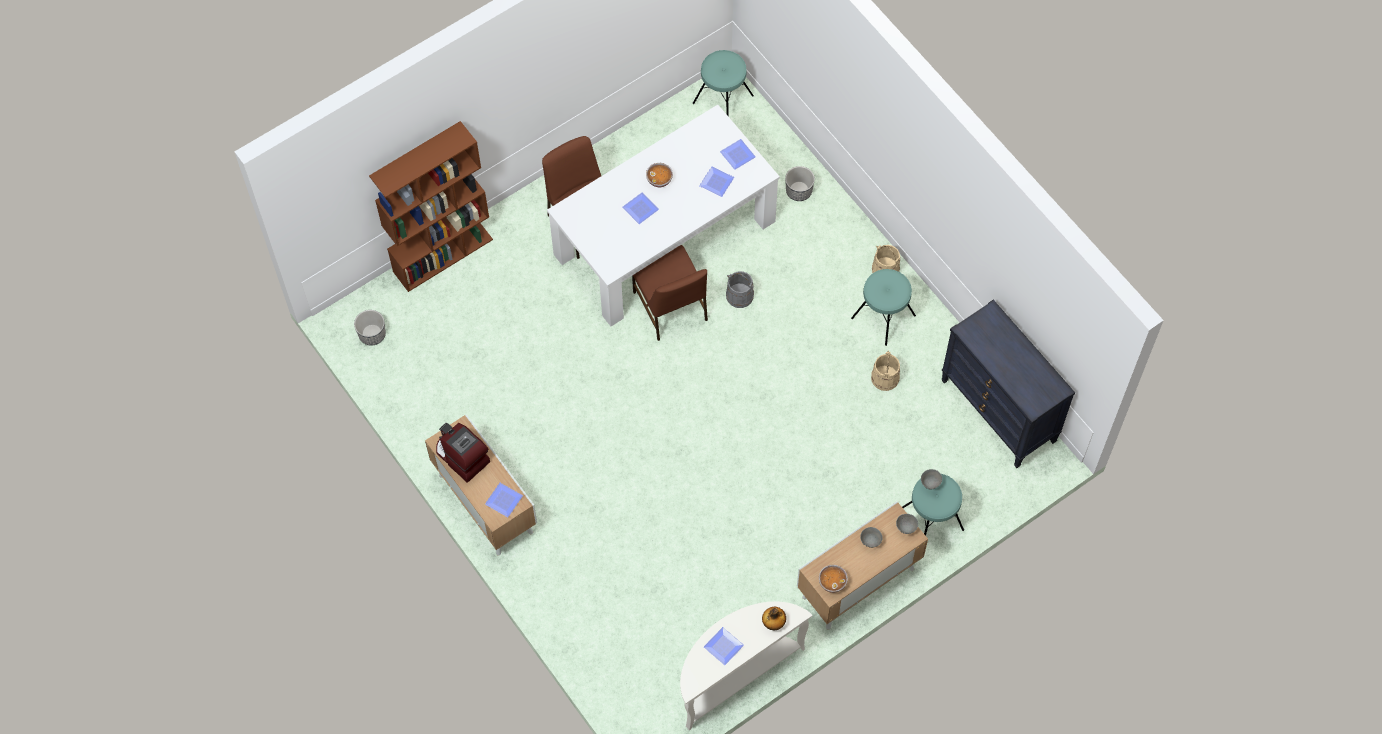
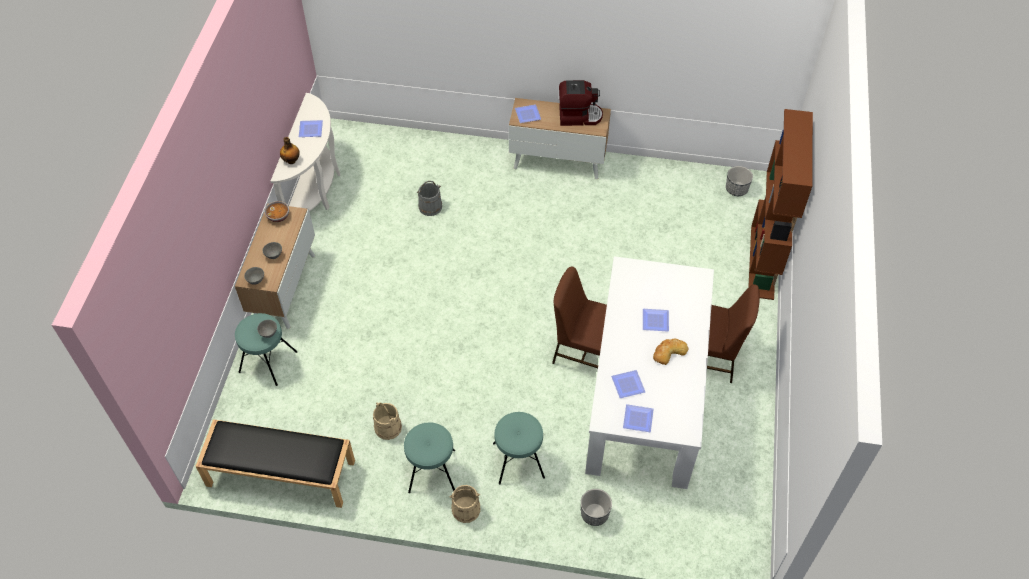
camera: 135 degrees right, 10 degrees down
bowl [646,163,673,187] -> bread [653,339,688,365]
turquoise stool [693,50,754,117] -> turquoise stool moved to [493,412,545,484]
grey bucket [726,271,754,308] -> grey bucket moved to [417,181,442,216]
black dresser [942,300,1075,468] -> black bench [195,419,355,508]

